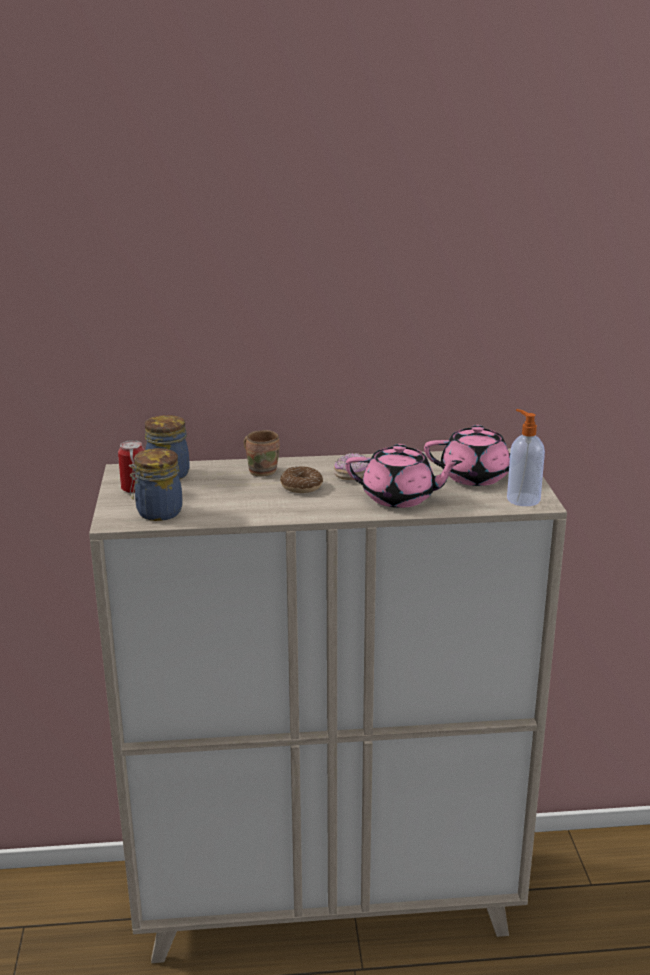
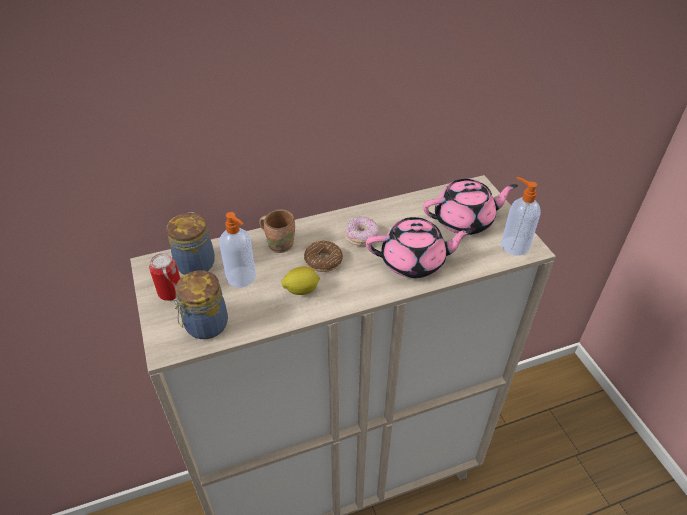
camera: 15 degrees left, 20 degrees up
none -> soap dispenser [219,212,256,288]
none -> lemon [281,267,320,295]

